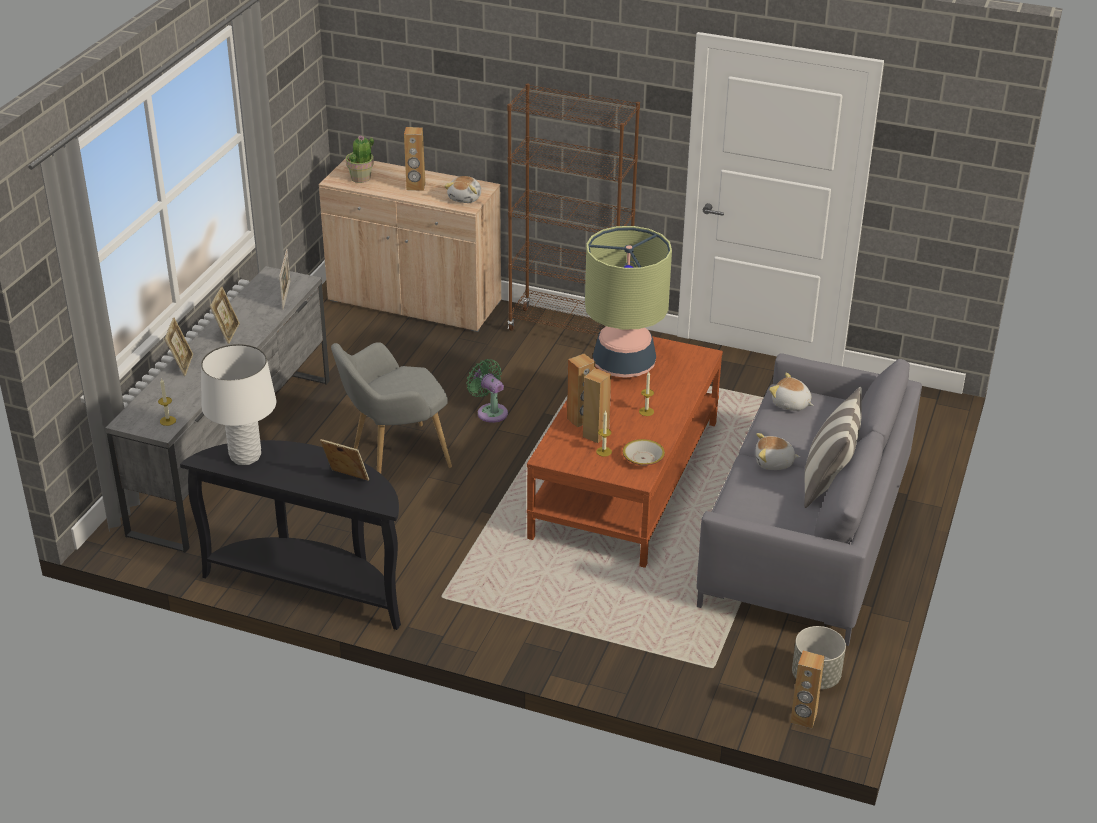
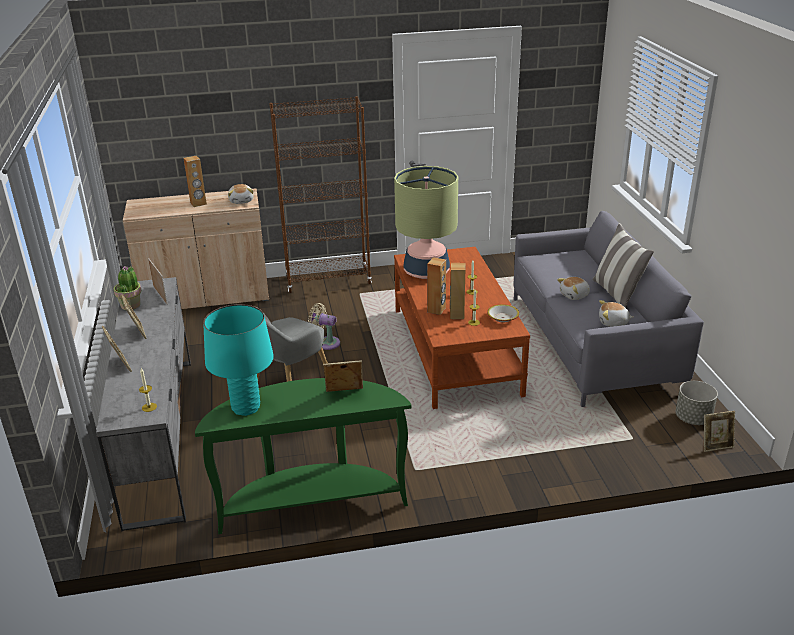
camera: 30 degrees left, 5 degrees down
black console table [180,440,401,630] -> green console table [195,378,411,534]
white table lamp [201,344,276,465] -> turquoise table lamp [203,304,274,416]
potted plant [346,135,374,183] -> potted plant moved to [113,266,141,310]
green fan [466,359,508,423] -> beige fan [308,303,340,350]
plush toy [769,372,814,411] -> plush toy moved to [599,300,634,327]
brown speaker [790,650,825,728] -> picture frame [704,411,735,452]

